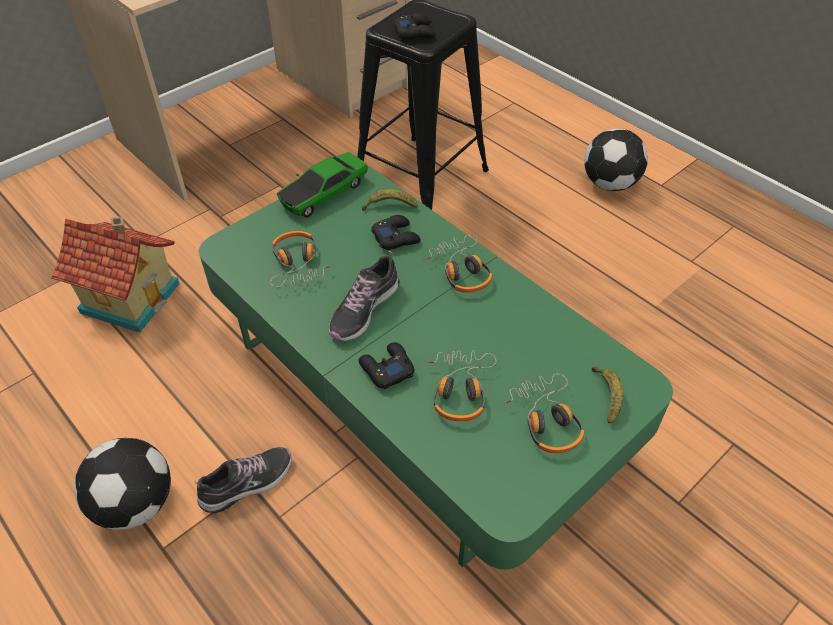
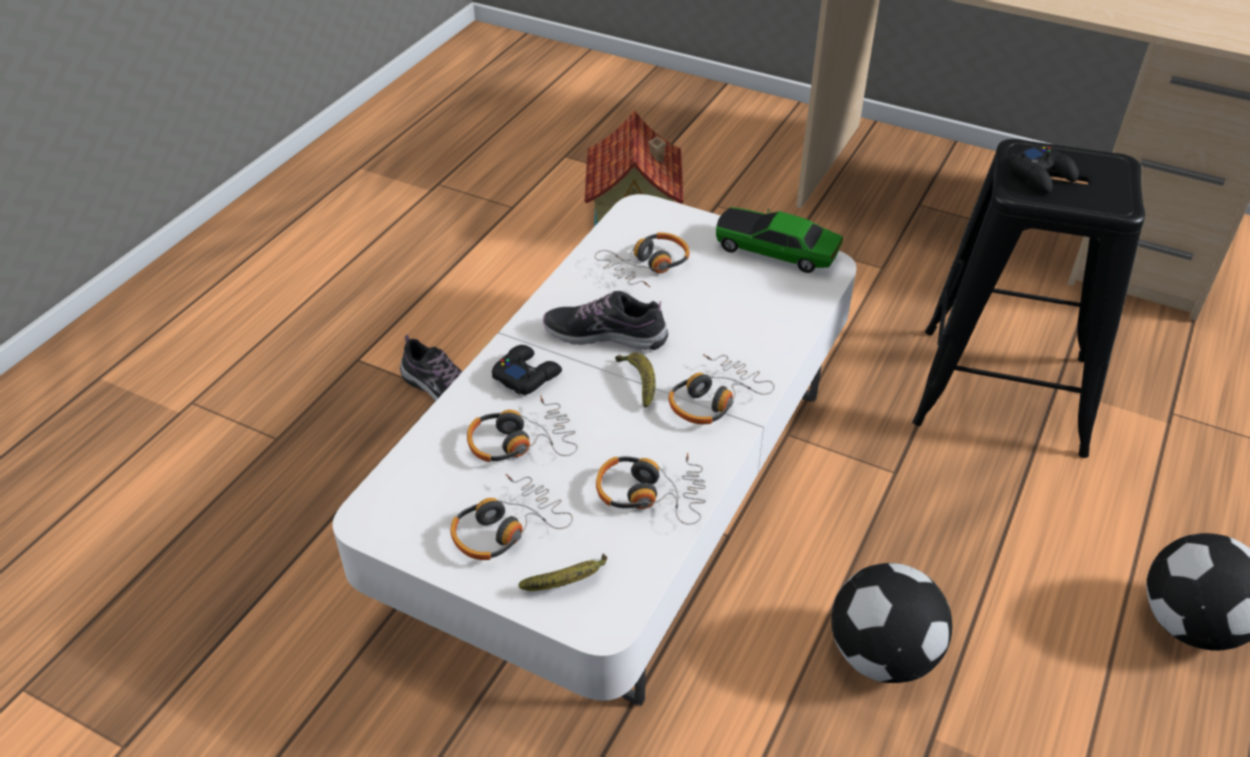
camera: 70 degrees right, 5 degrees down
football [74,438,171,530] -> football moved to [832,563,952,683]
green coffee table [199,165,673,570] -> white coffee table [332,194,856,706]
banana [362,189,418,211] -> banana moved to [615,353,656,408]
black game controller [371,215,421,250] -> none
none -> headphones [596,453,706,525]

